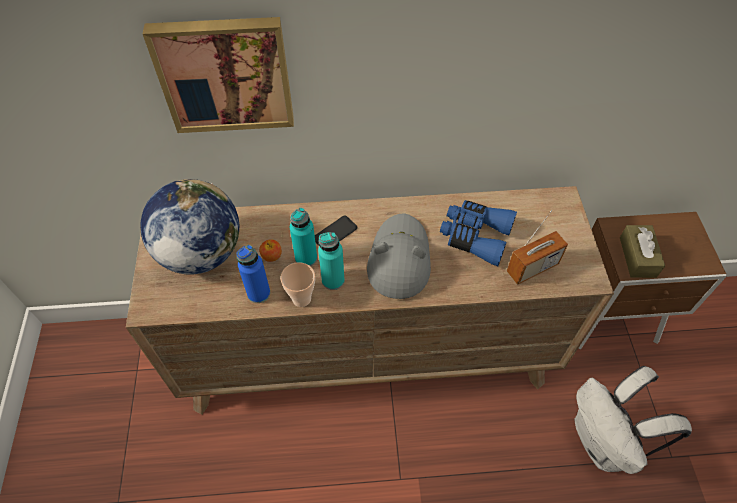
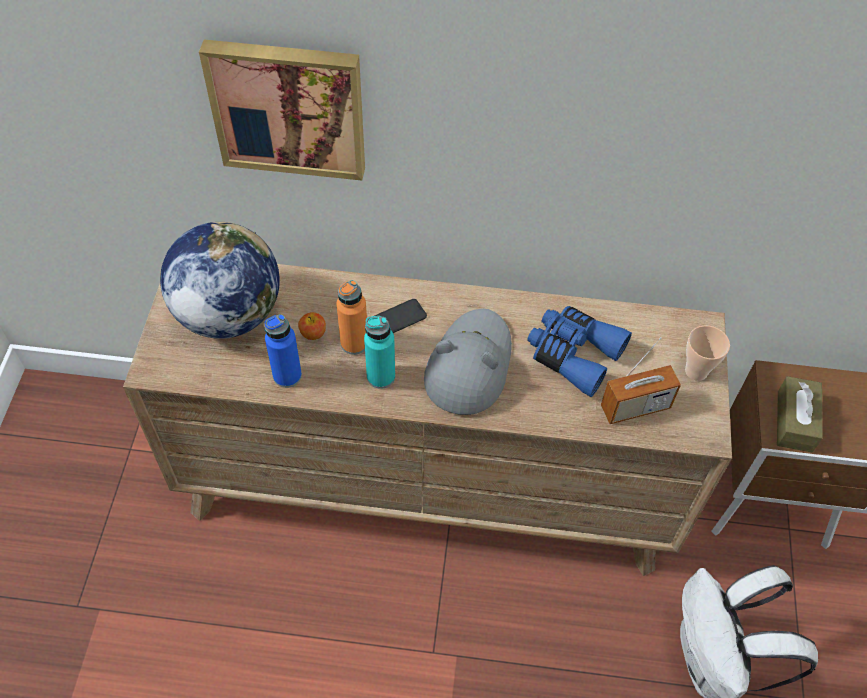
camera: 10 degrees right, 0 degrees up
cup [280,262,315,307] -> cup moved to [685,325,730,381]
turquoise bottle [290,208,317,266] -> orange bottle [336,280,367,355]

